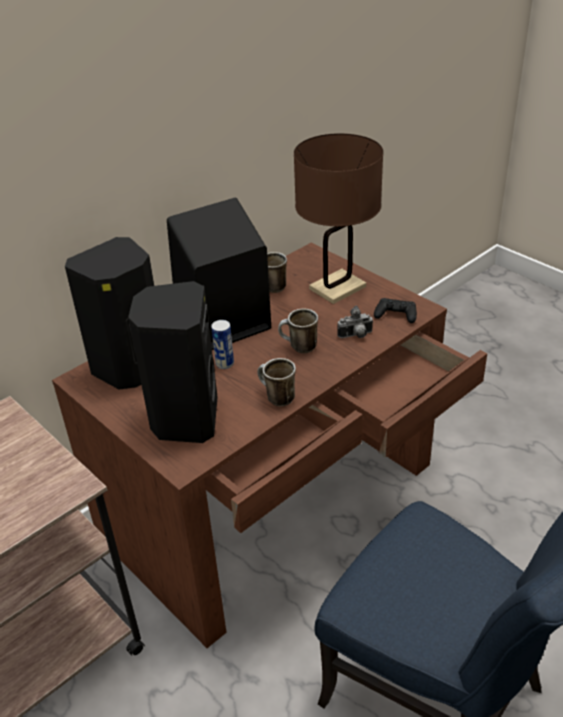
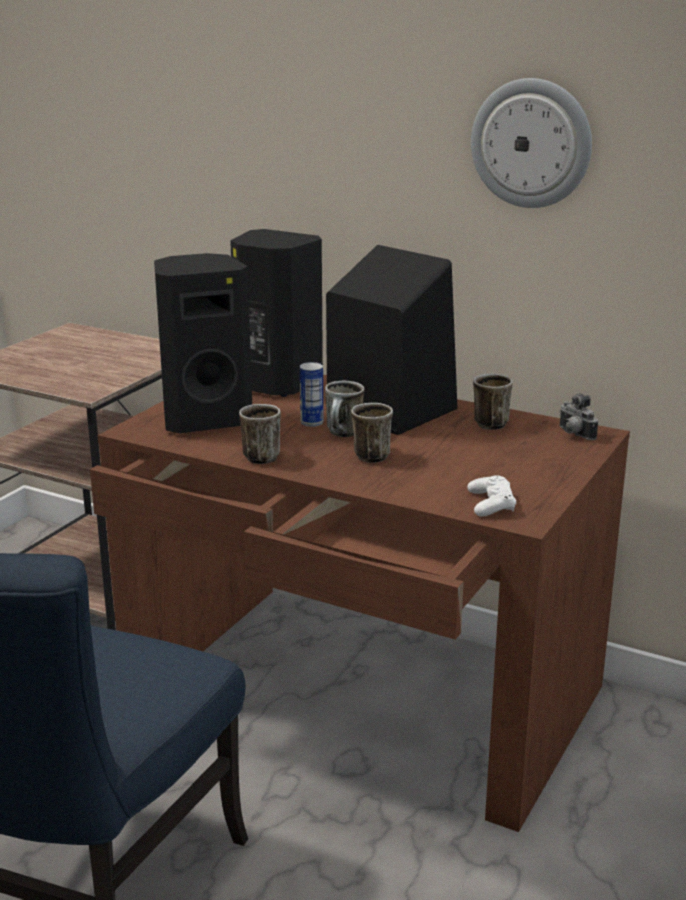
camera: 70 degrees right, 15 degrees down
brown table lamp [294,133,383,304] -> none
camera [338,306,374,338] -> camera moved to [560,393,598,440]
black game controller [374,298,417,323] -> white game controller [467,475,516,516]
none -> mug [325,381,364,437]
none -> wall clock [471,78,592,208]

